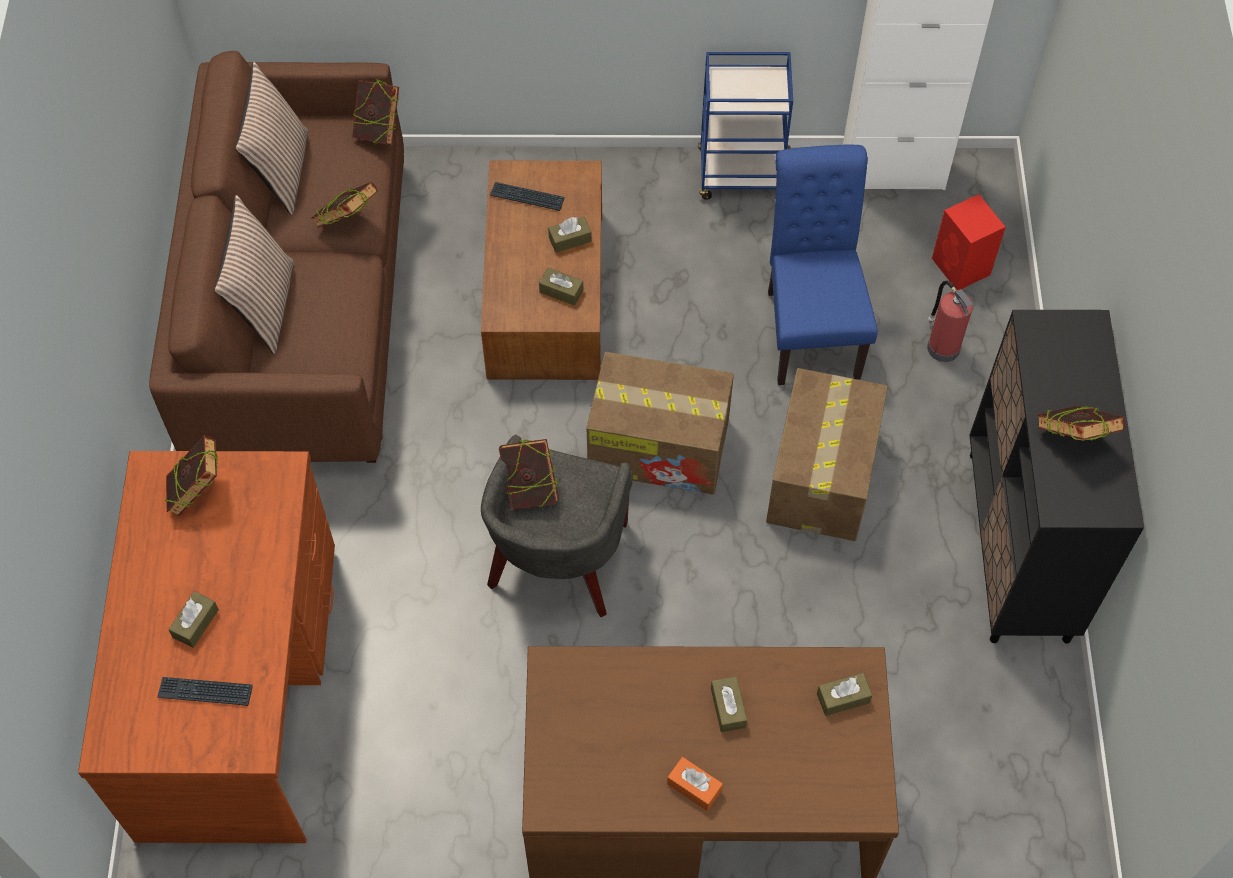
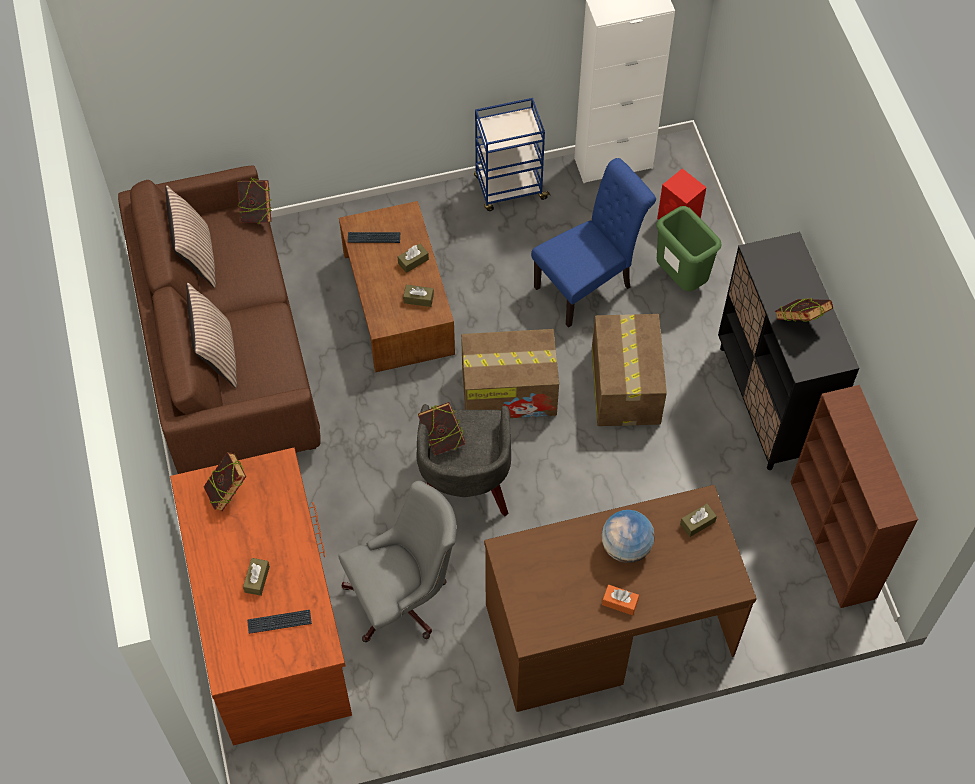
camera: 15 degrees left, 0 degrees up
book [311,182,378,228] -> none
brown tissue box [711,676,747,732] -> globe [601,510,655,563]
blue chair [768,145,878,385] -> blue chair turned 75 degrees clockwise [531,158,656,328]
fire extinguisher [927,280,973,362] -> green trash can [656,206,722,291]
none -> grey office chair [339,481,457,642]
none -> brown bookcase [791,385,918,608]

